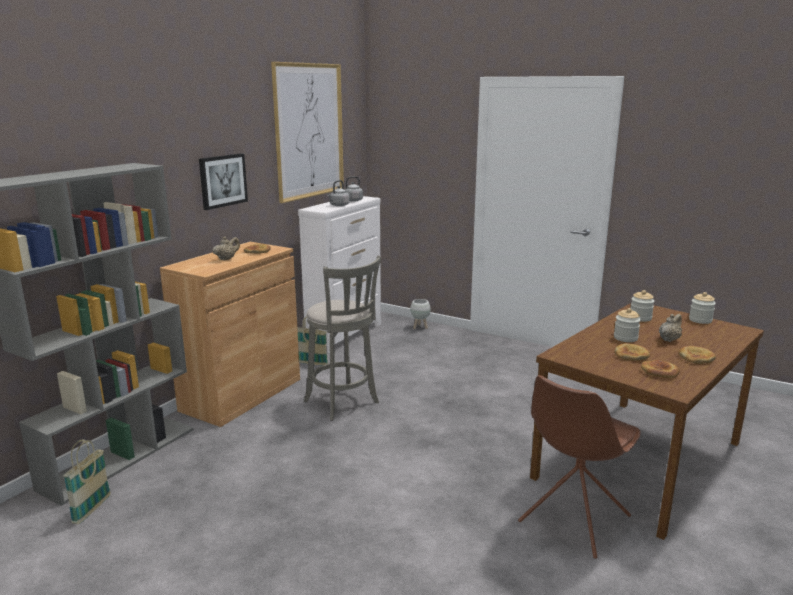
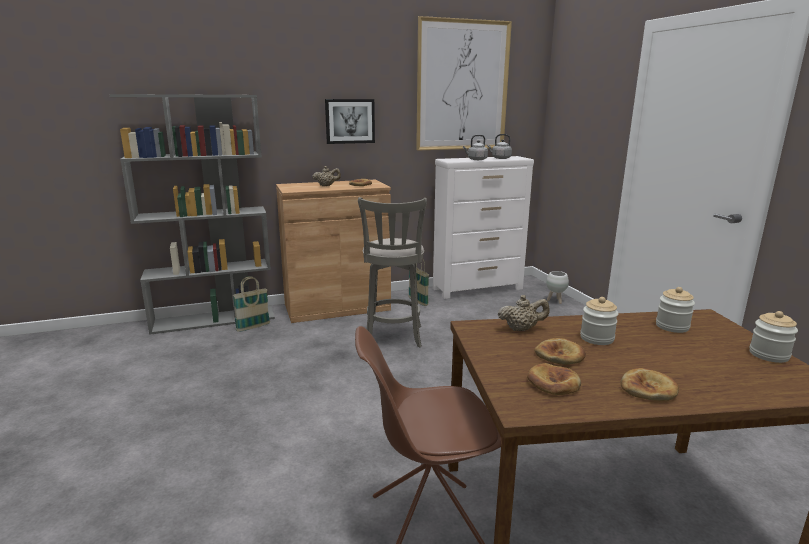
camera: 40 degrees right, 0 degrees up
basket [63,439,111,524] -> basket moved to [233,276,270,332]
beige teapot [659,314,682,342] -> beige teapot moved to [498,295,549,331]

